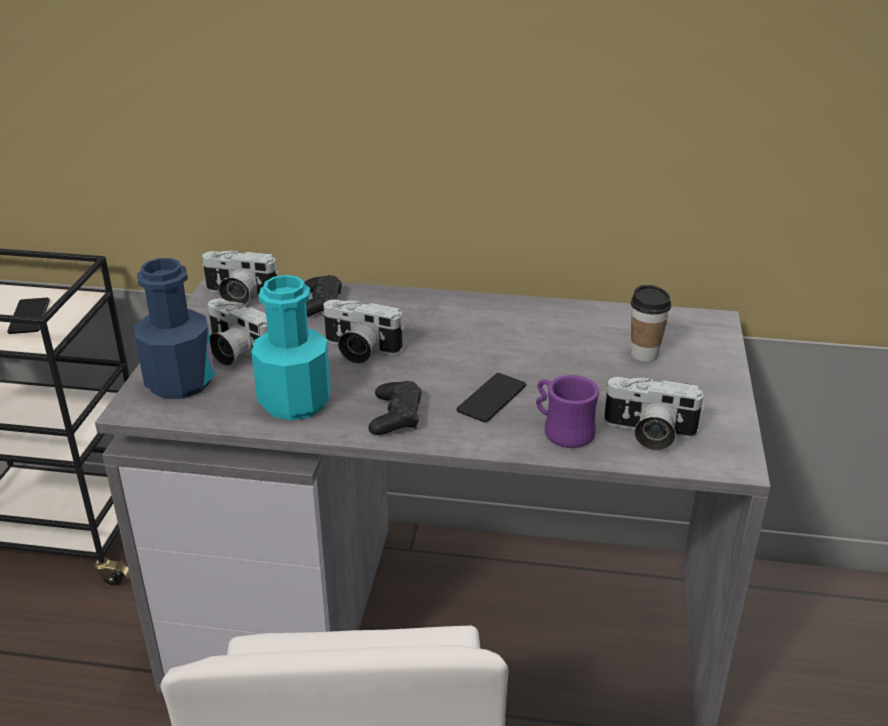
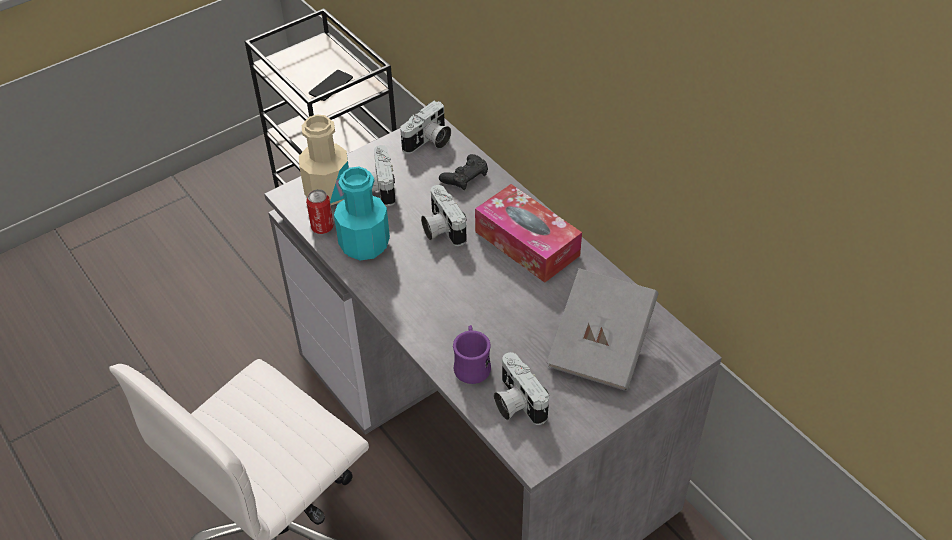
camera: 45 degrees right, 15 degrees up
blue bottle [134,258,215,399] -> beige bottle [299,115,349,205]
camera [202,250,279,305] -> camera turned 105 degrees counterclockwise [400,101,451,154]
black game controller [368,381,422,435] -> none
phone [456,373,526,422] -> none
cup [631,285,671,362] -> grey book [547,268,658,391]
none -> can [306,189,334,234]
none -> tissue box [475,184,582,283]

